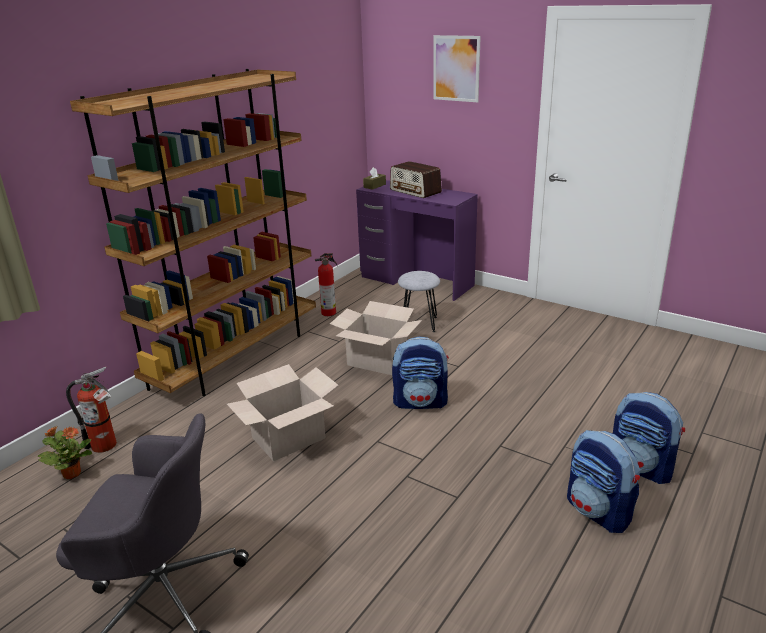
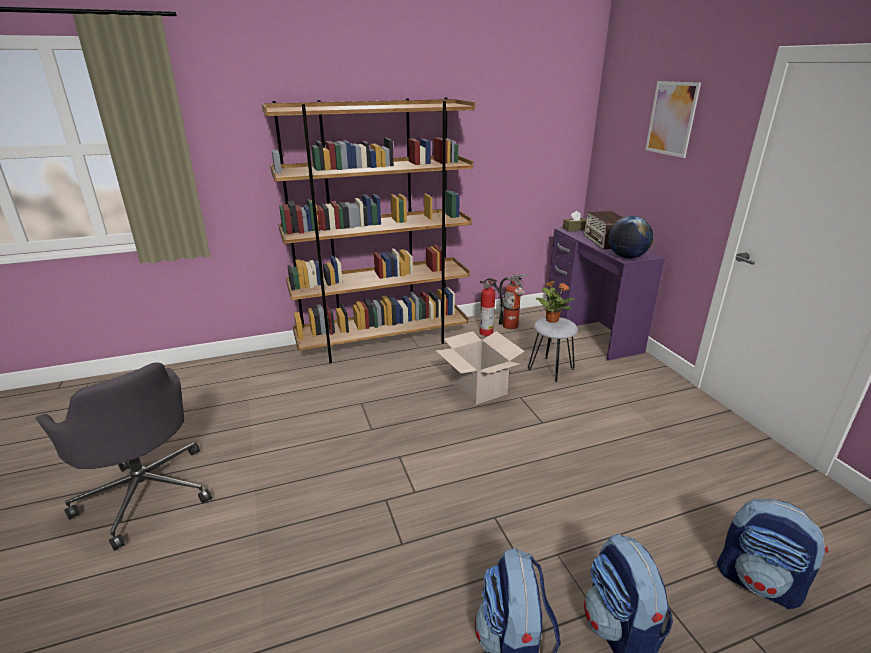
camera: 35 degrees right, 0 degrees up
potted plant [38,426,92,479] -> potted plant moved to [535,281,575,323]
fire extinguisher [66,367,117,453] -> fire extinguisher moved to [499,274,528,329]
cardboard box [227,364,339,461] -> none
backpack [392,336,449,409] -> backpack moved to [717,498,828,609]
none -> globe [608,216,653,259]

